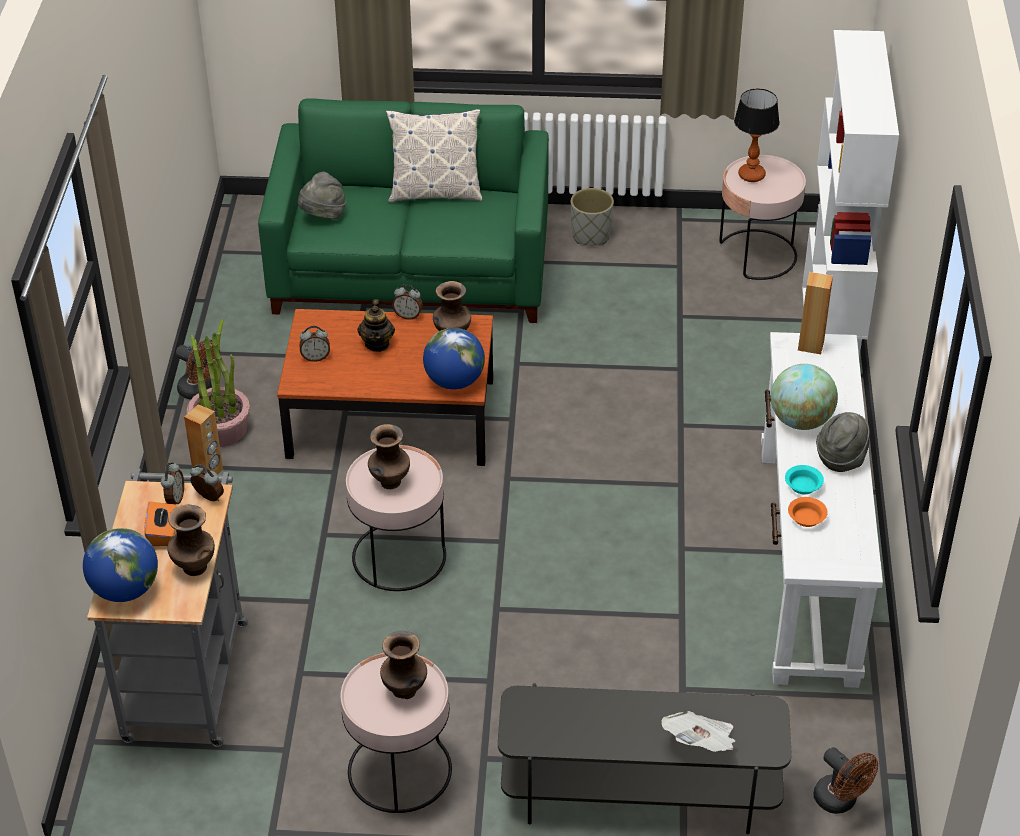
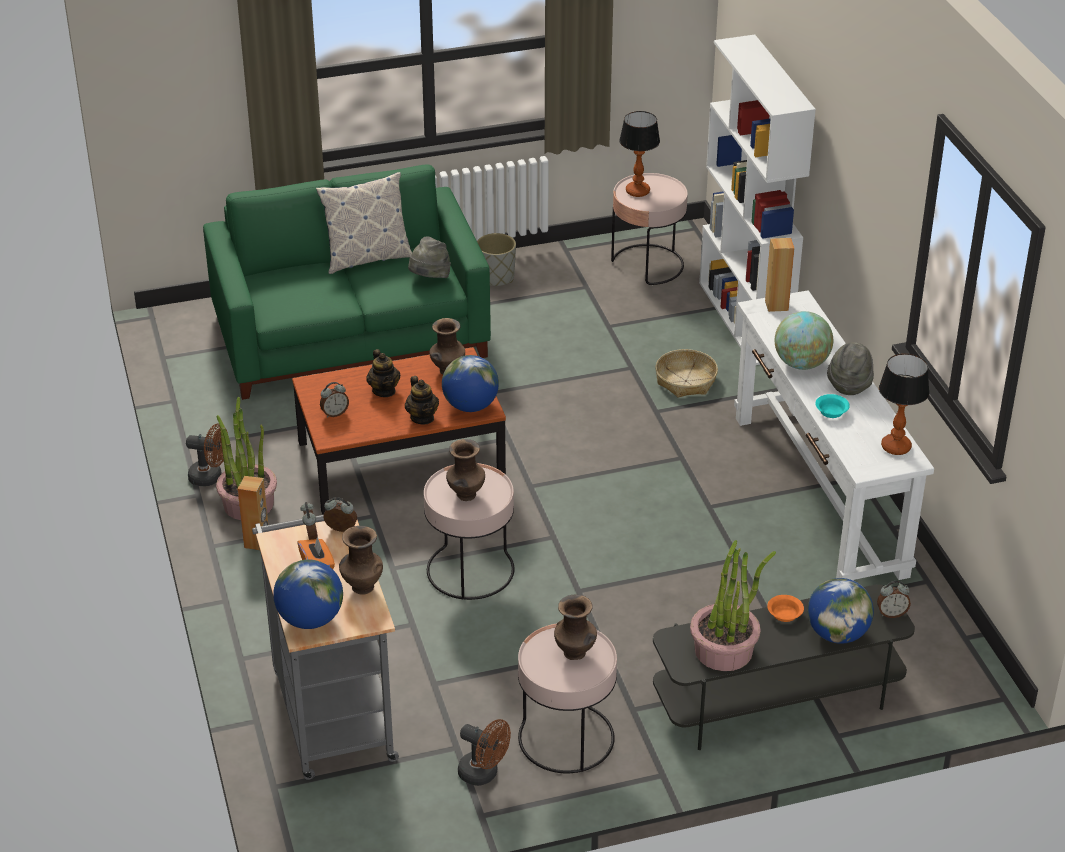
camera: 20 degrees left, 5 degrees down
grey hat [298,172,346,220] -> grey hat moved to [408,236,451,278]
alarm clock [392,284,423,320] -> alarm clock moved to [877,581,911,618]
newspaper [662,711,735,752] -> globe [808,578,874,644]
orange bowl [788,497,828,527] -> orange bowl moved to [767,595,804,622]
brown fan [813,747,878,814] -> brown fan moved to [458,719,511,786]
none -> teapot [405,376,439,425]
none -> basket [655,349,718,397]
none -> potted plant [690,540,776,671]
none -> table lamp [879,354,930,455]

